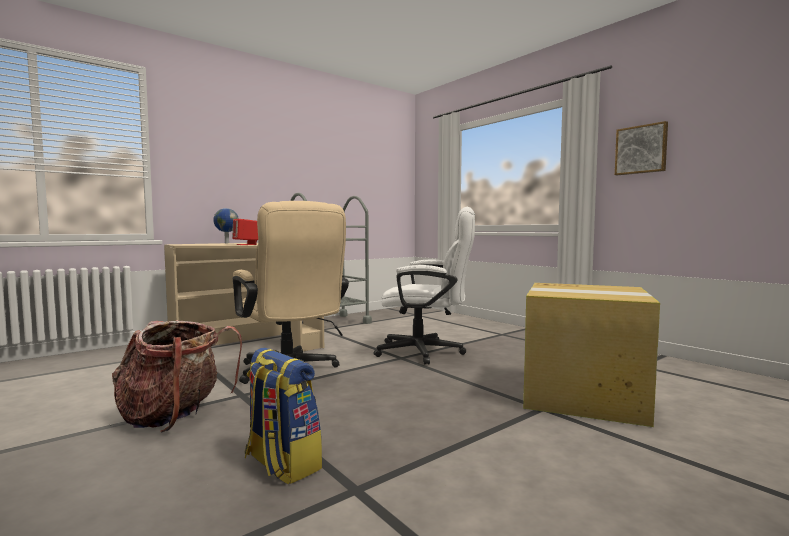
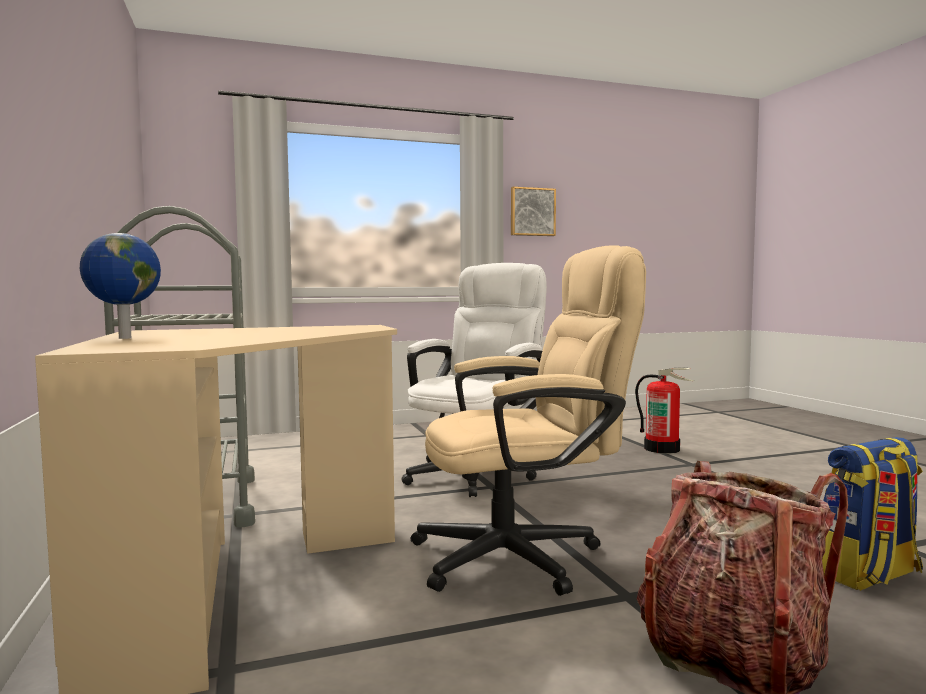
camera: 70 degrees left, 0 degrees up
red speaker [232,219,258,245] -> none
cardboard box [523,283,660,427] -> fire extinguisher [635,368,695,454]

